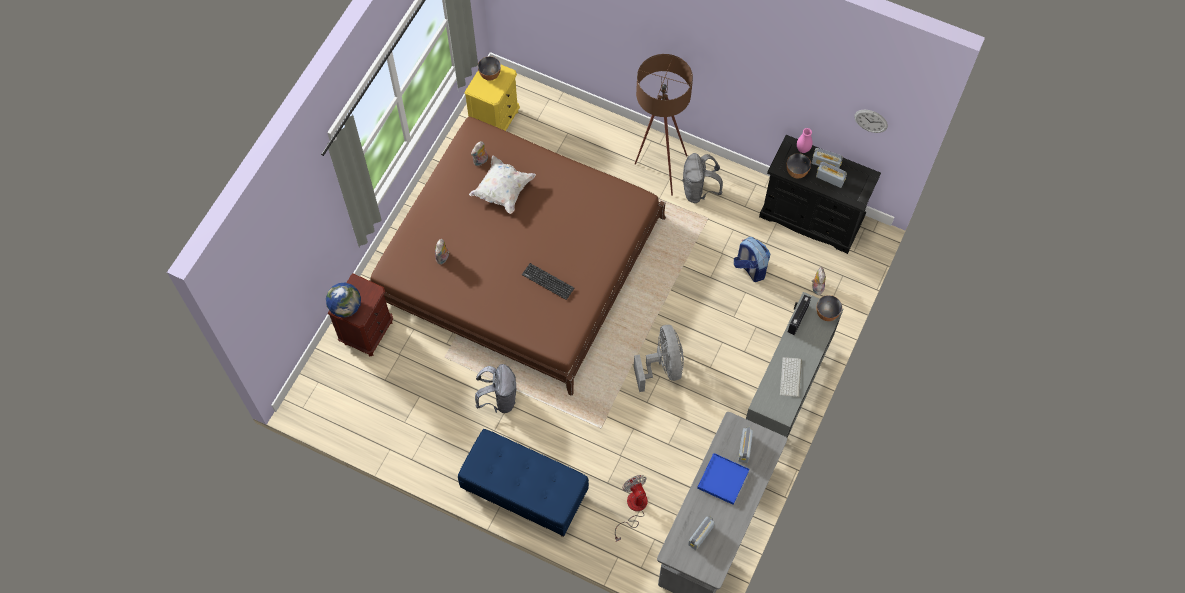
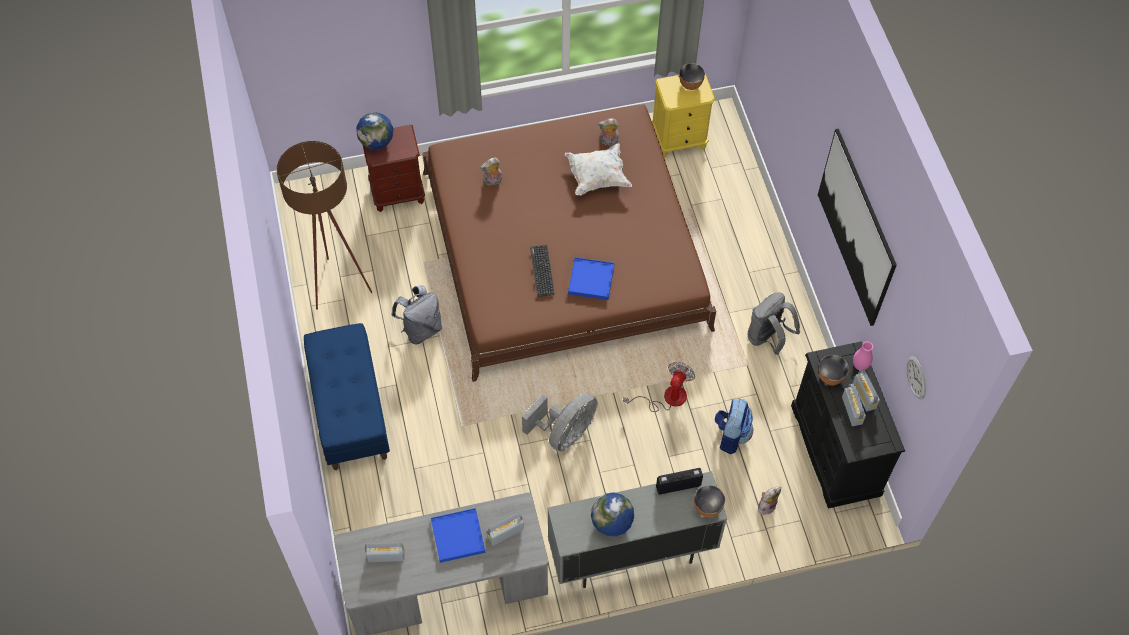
camera: 50 degrees right, 5 degrees down
fan [615,475,648,542] -> fan moved to [623,362,695,412]
brown floor lamp [635,54,693,196] -> brown floor lamp moved to [277,141,372,310]
keyboard [780,357,802,398] -> globe [591,492,634,536]
none -> blue tray [568,257,614,300]
none -> picture [818,129,897,326]

